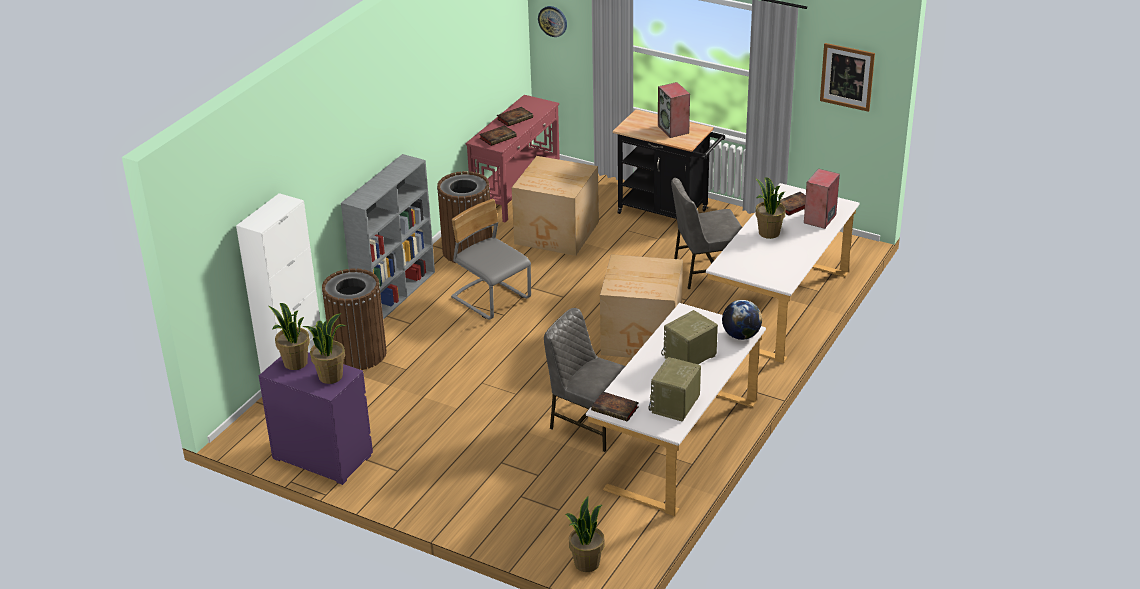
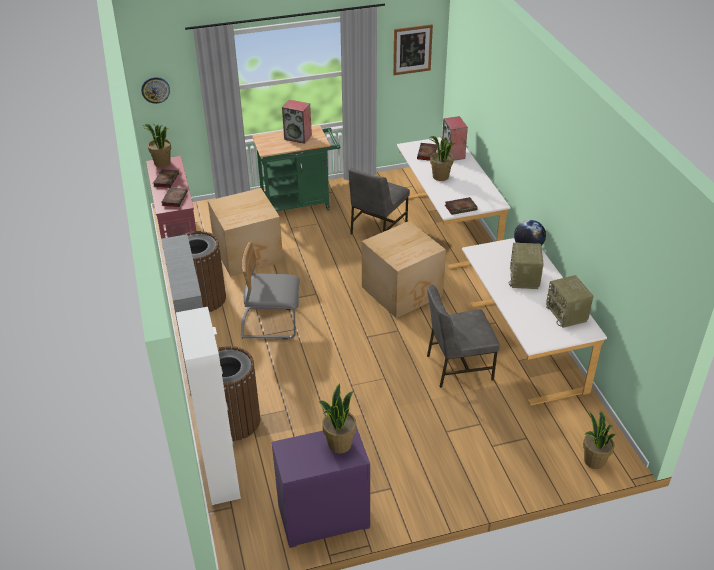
camera: 45 degrees left, 5 degrees up
potted plant [268,303,310,370] -> potted plant moved to [142,124,171,167]
book [591,392,639,422] -> book moved to [445,197,478,215]
black cart [612,109,725,219] -> green cart [252,125,340,211]

